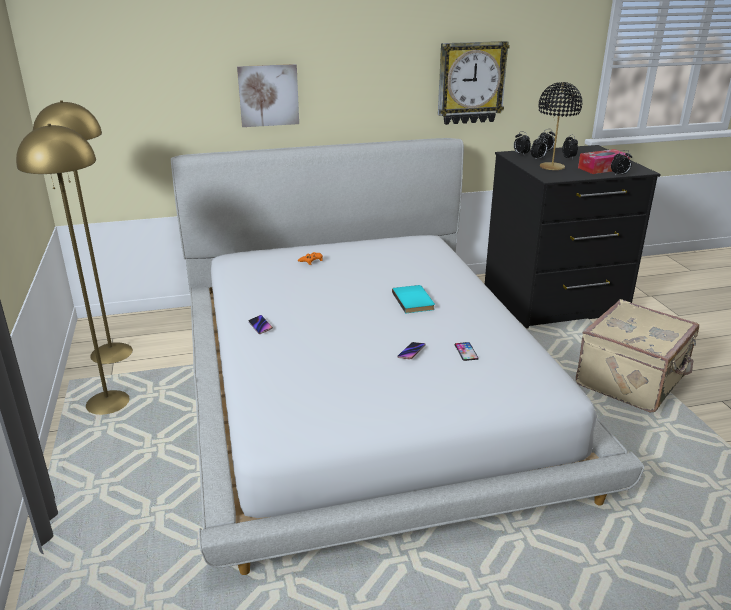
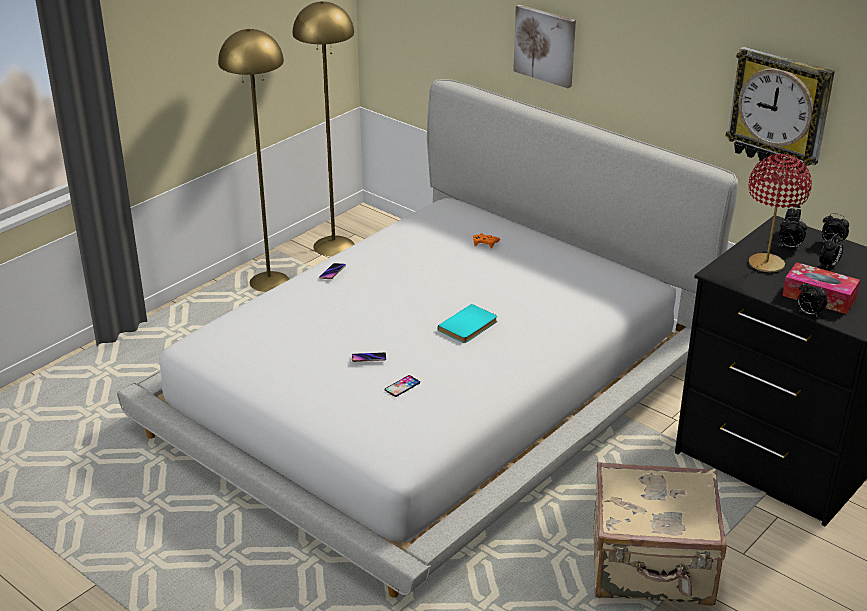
camera: 55 degrees right, 5 degrees up
black table lamp [538,82,582,170] -> red table lamp [749,154,812,272]

